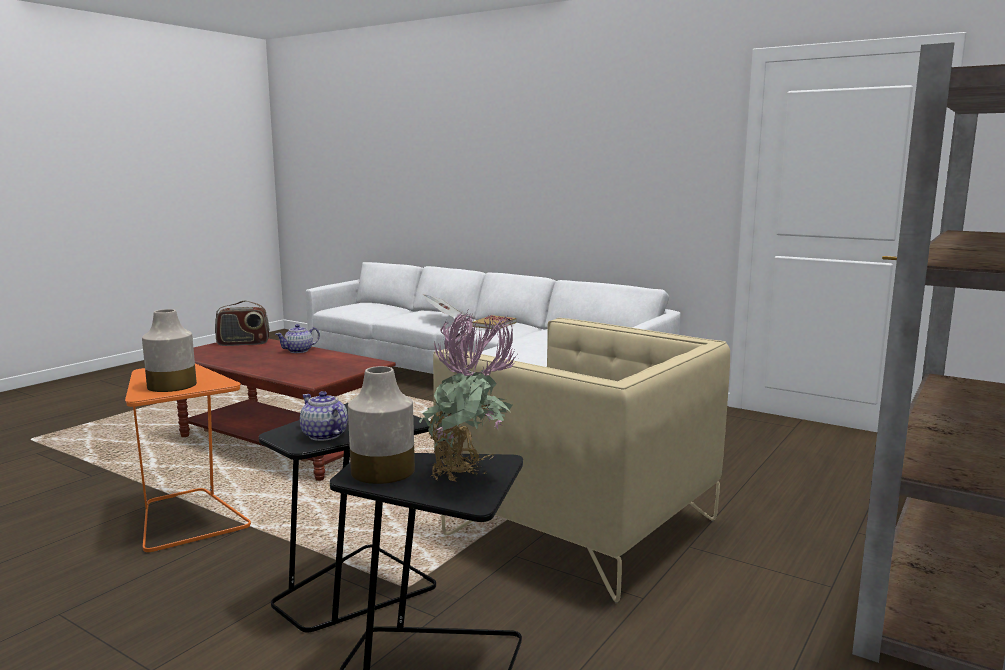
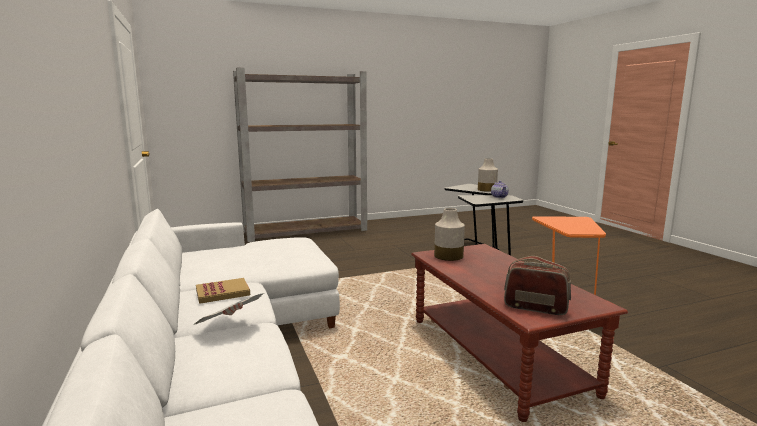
camera: 145 degrees left, 0 degrees up
beige vase [142,309,197,392] -> beige vase moved to [434,208,465,261]
teapot [275,324,320,353] -> none
potted plant [419,311,517,482] -> none
beige armchair [433,318,730,604] -> none

